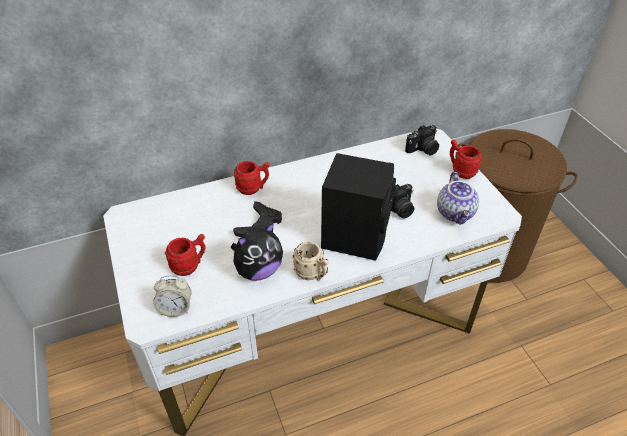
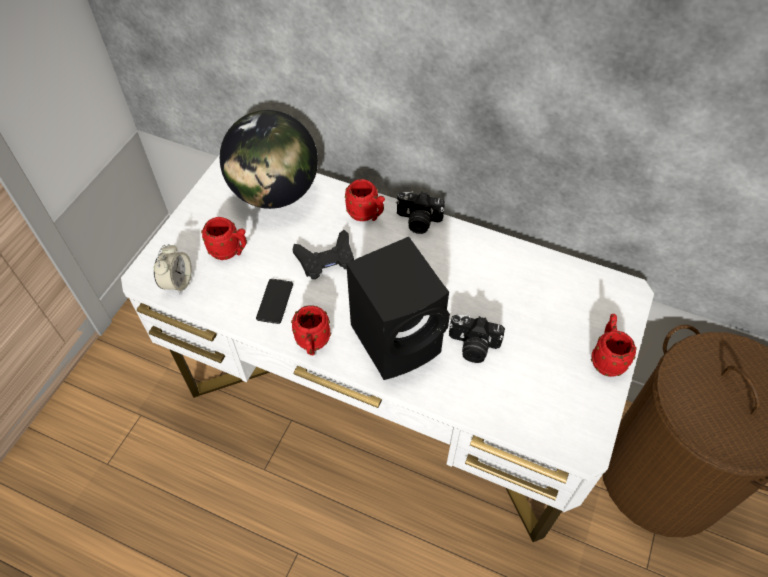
camera: 45 degrees right, 10 degrees up
alarm clock [153,276,191,317] -> alarm clock turned 120 degrees counterclockwise [154,244,192,294]
plush toy [231,222,283,281] -> phone [256,279,293,324]
beige mug [293,242,329,281] -> red mug [291,305,331,355]
camera [405,125,439,155] -> camera moved to [396,191,445,234]
teapot [437,172,479,224] -> none
none -> globe [220,110,318,209]

